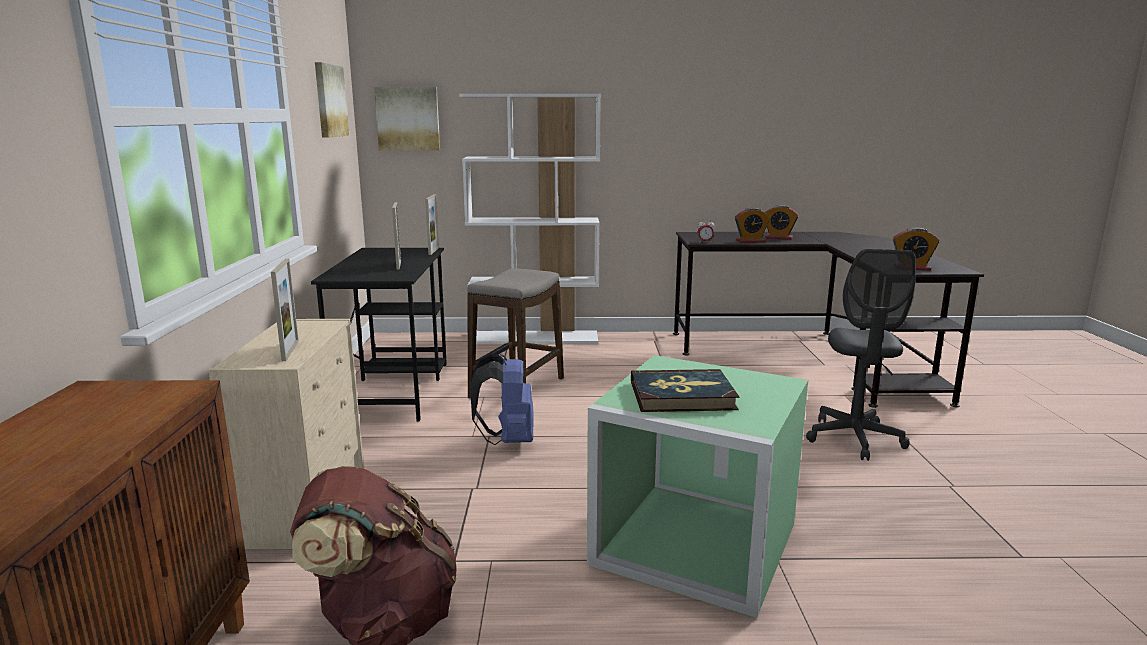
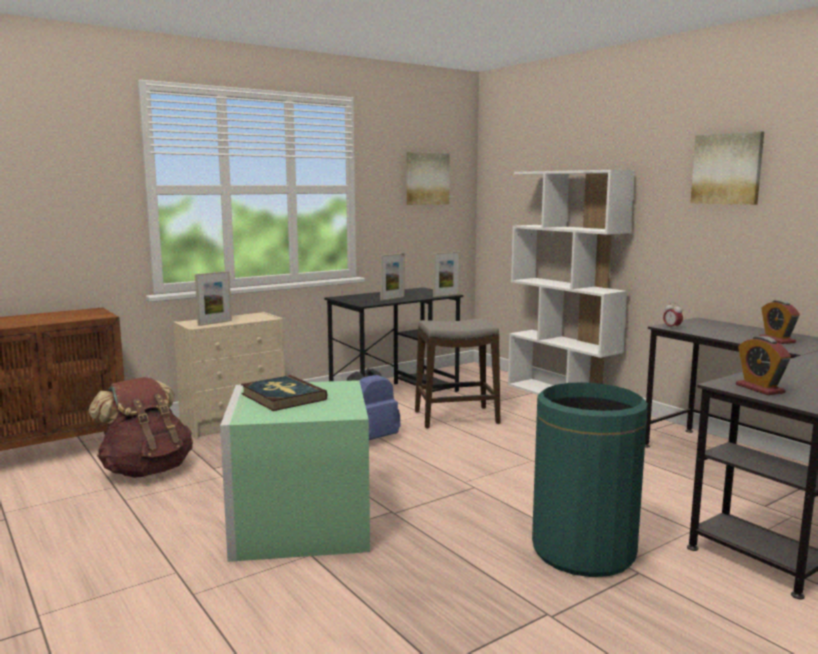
camera: 55 degrees right, 5 degrees down
picture [374,87,440,151] -> picture moved to [690,131,764,205]
alarm clock [735,208,770,243] -> none
grey office chair [806,249,916,461] -> green trash can [532,382,648,577]

